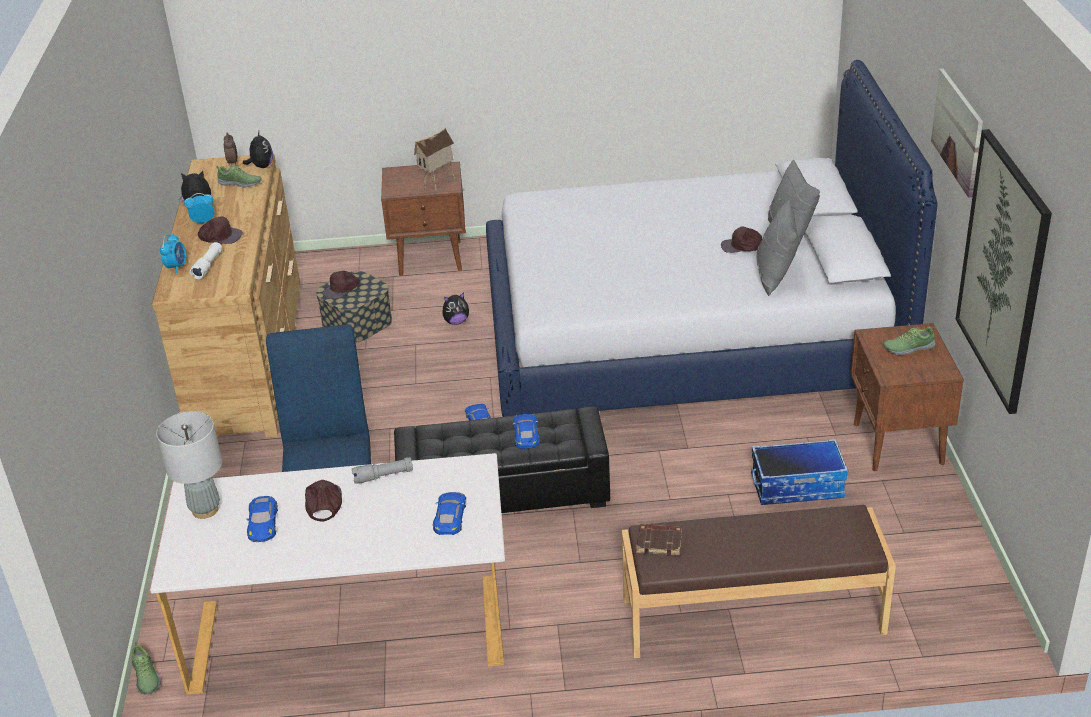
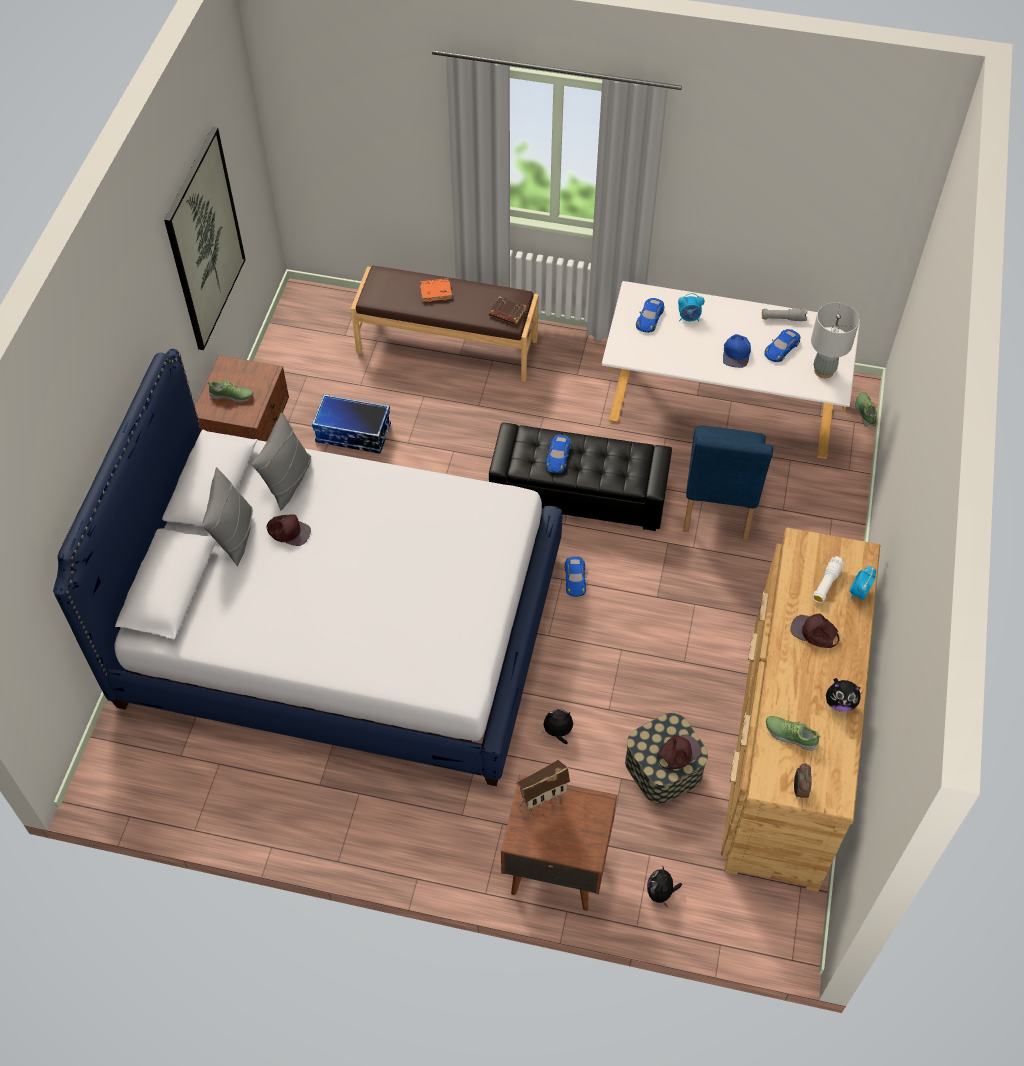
camera: 165 degrees left, 20 degrees up
alarm clock [184,193,214,223] -> alarm clock moved to [678,293,705,321]
plush toy [243,131,273,168] -> plush toy moved to [647,867,682,907]
blue toy car [246,496,278,542] -> blue toy car turned 150 degrees counterclockwise [764,329,800,362]
brown cap [305,480,342,522] -> blue cap [723,334,751,368]
grey flashlight [352,457,413,484] -> grey flashlight moved to [762,308,808,321]
picture [931,69,983,198] -> none
none -> orange book [420,278,452,302]

